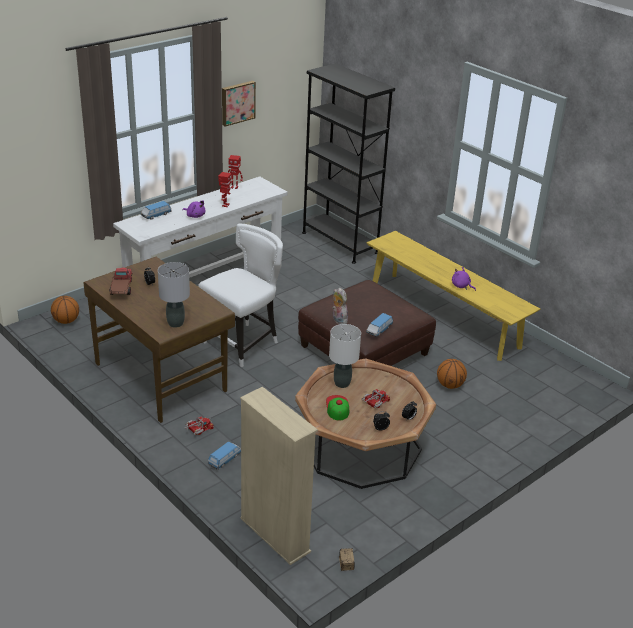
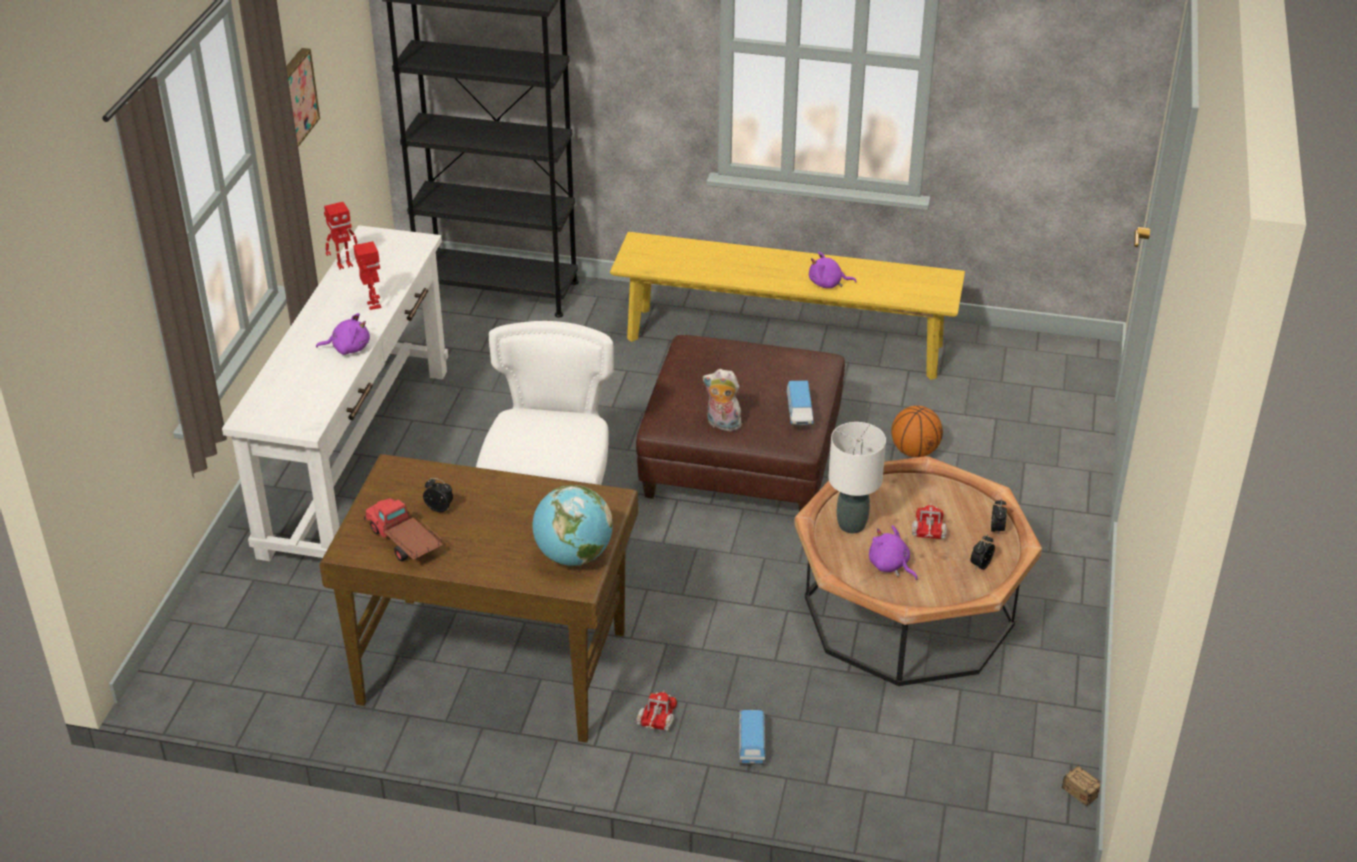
camera: 35 degrees left, 5 degrees up
basketball [51,296,79,324] -> none
toy car [141,201,171,220] -> none
grey table lamp [158,262,190,328] -> globe [533,485,613,566]
beige bookcase [240,387,318,565] -> none
cap [326,395,349,420] -> purple plush toy [869,525,917,580]

